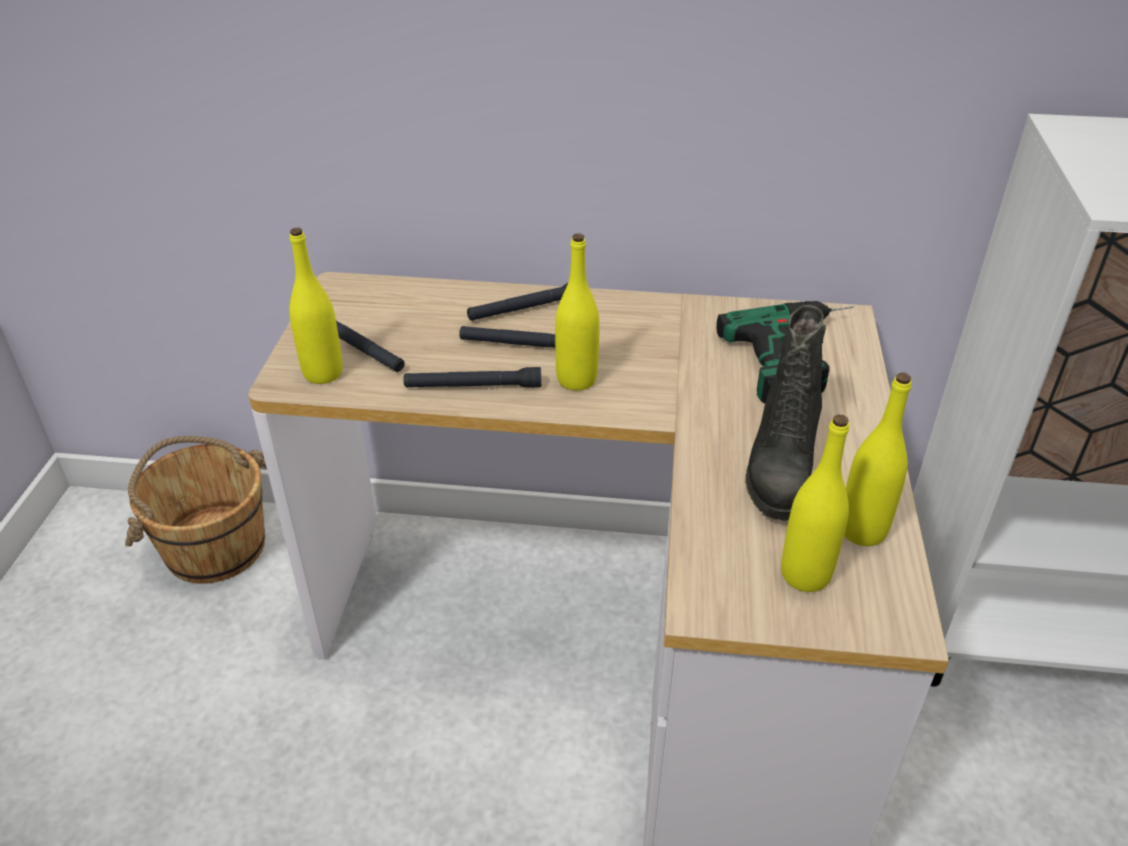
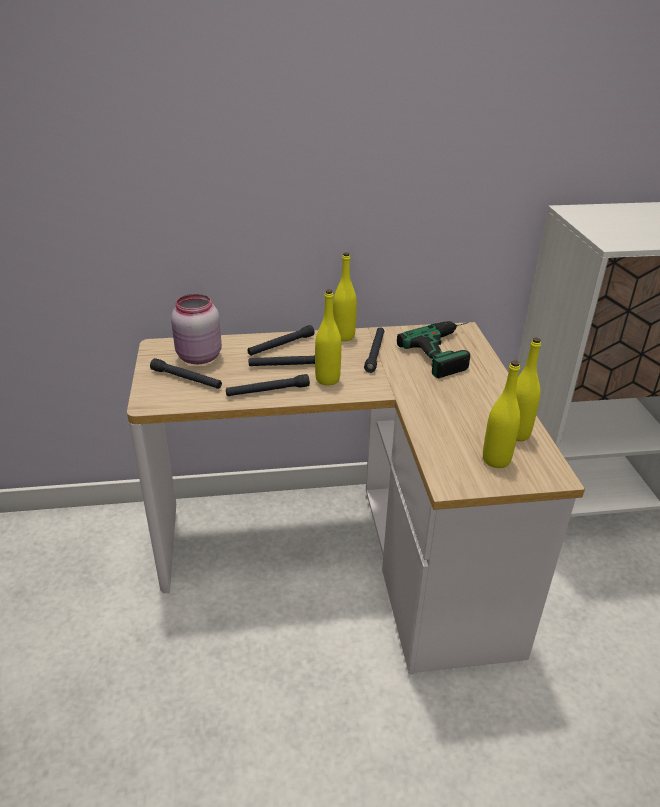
camera: 15 degrees left, 5 degrees down
brown bucket [125,436,267,583] -> none
yellow bottle [289,228,343,384] -> yellow bottle moved to [333,252,357,341]
black boot [745,305,826,521] -> none
none -> pink jar [171,294,222,364]
none -> black flashlight [364,327,384,373]

